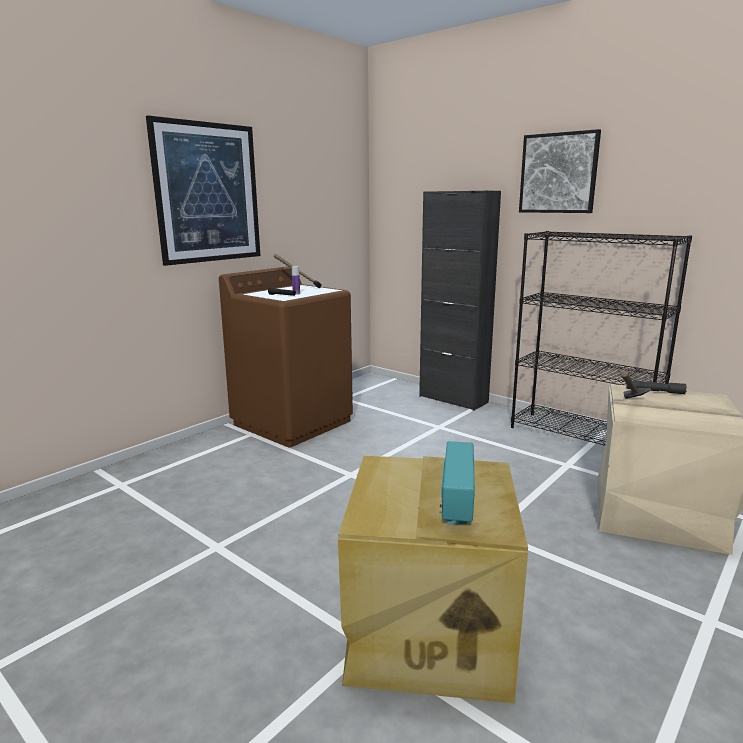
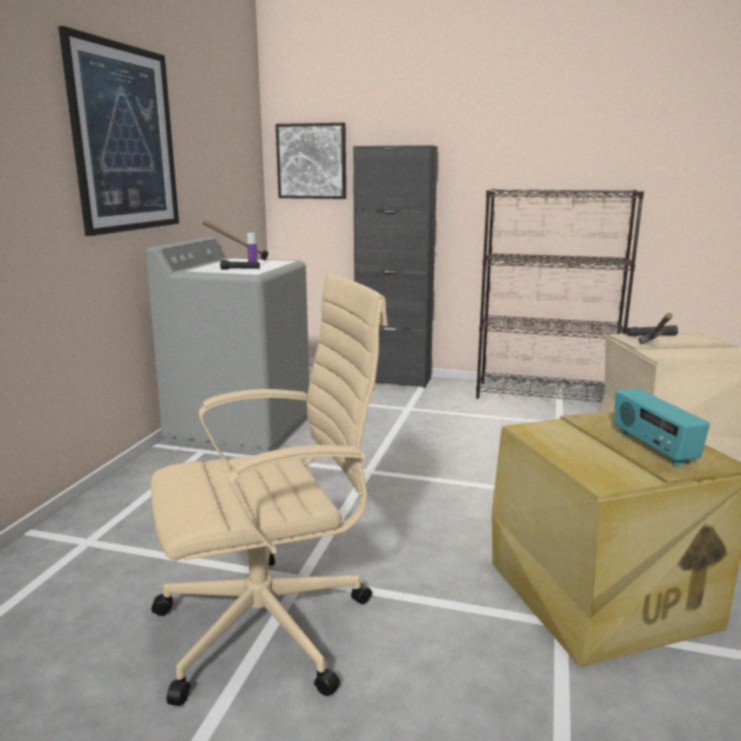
camera: 25 degrees left, 0 degrees up
brown washing machine [219,266,353,447] -> grey washing machine [145,236,309,456]
picture [519,129,601,213] -> picture moved to [276,123,346,199]
none -> beige office chair [151,273,388,706]

